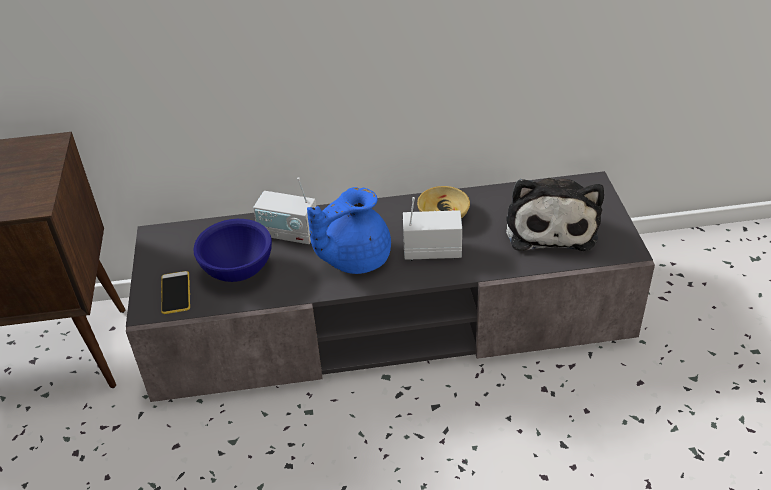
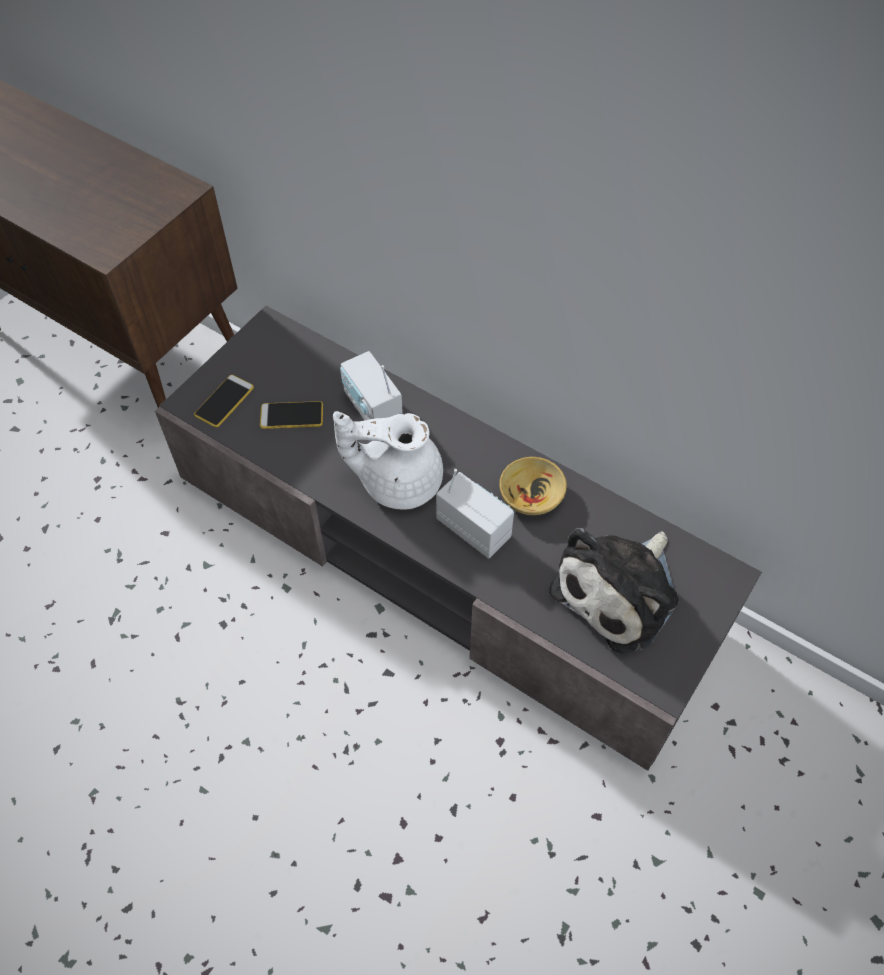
camera: 40 degrees right, 15 degrees up
blue bowl [193,219,272,282] -> phone [260,401,323,429]
blue teapot [307,187,391,274] -> white teapot [333,411,443,510]

